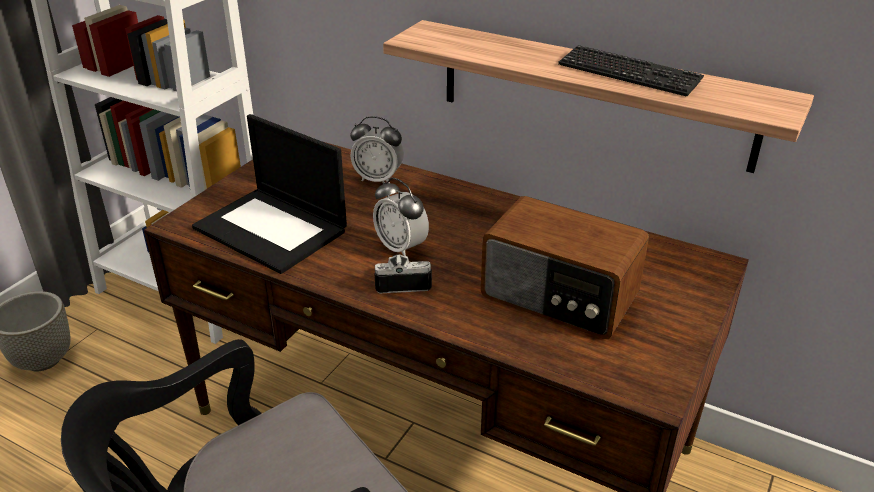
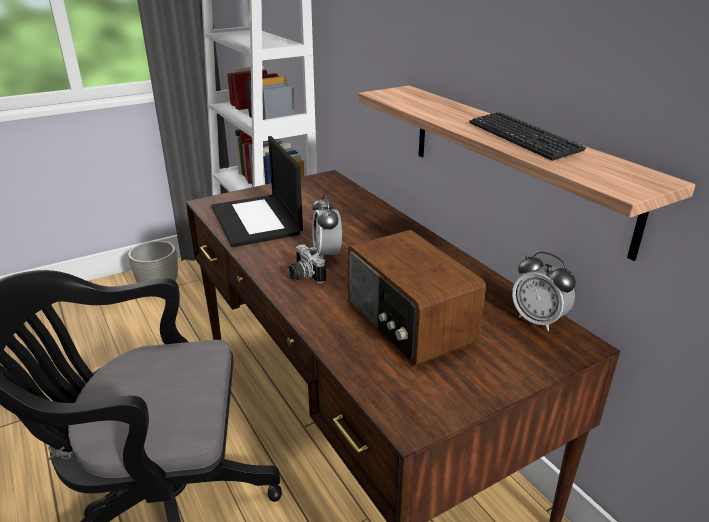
camera: 30 degrees right, 5 degrees down
alarm clock [350,116,404,183] -> alarm clock moved to [512,252,576,331]
camera [374,255,432,293] -> camera turned 150 degrees counterclockwise [288,244,326,283]

